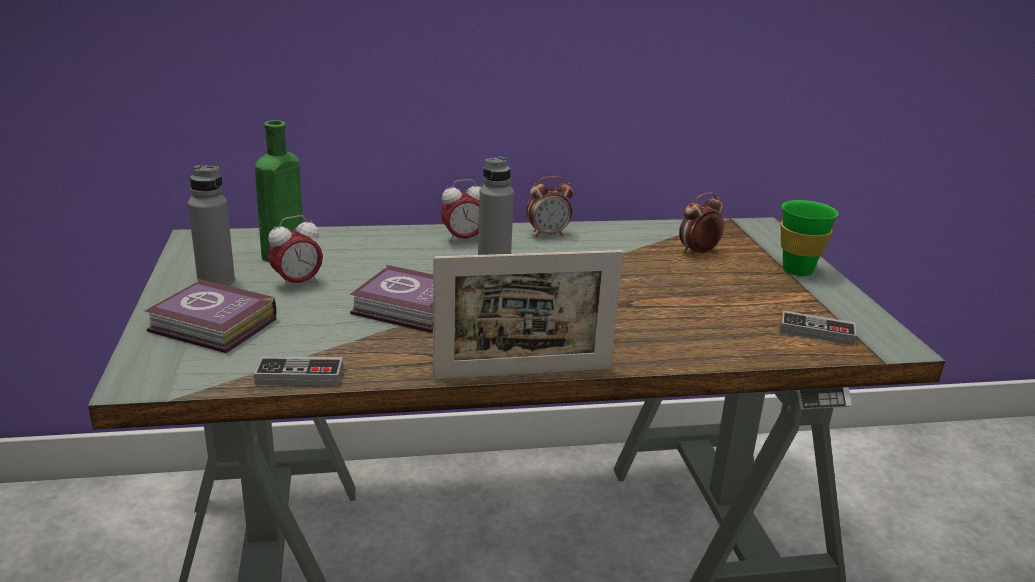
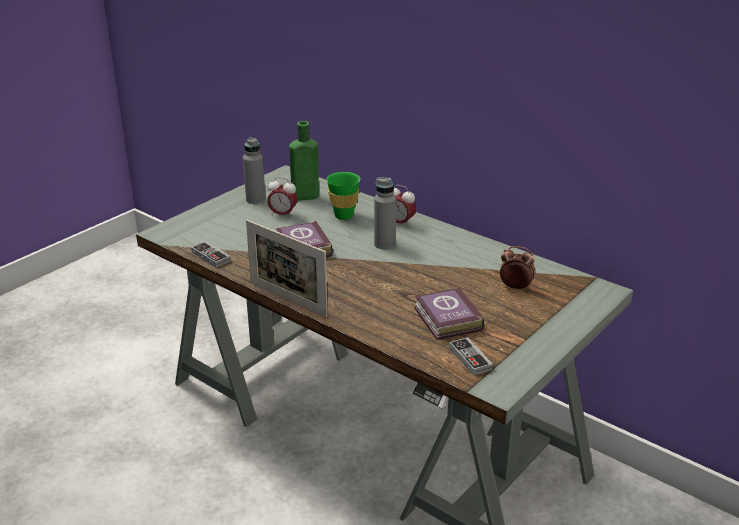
camera: 50 degrees right, 5 degrees up
book [145,279,276,353] -> book moved to [414,286,484,340]
alarm clock [526,176,573,237] -> none
green cup [780,200,838,276] -> green cup moved to [326,172,360,220]

